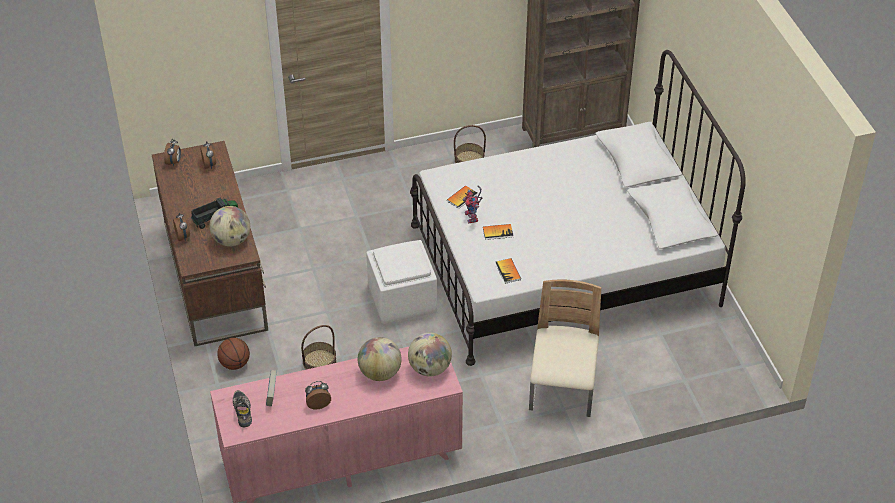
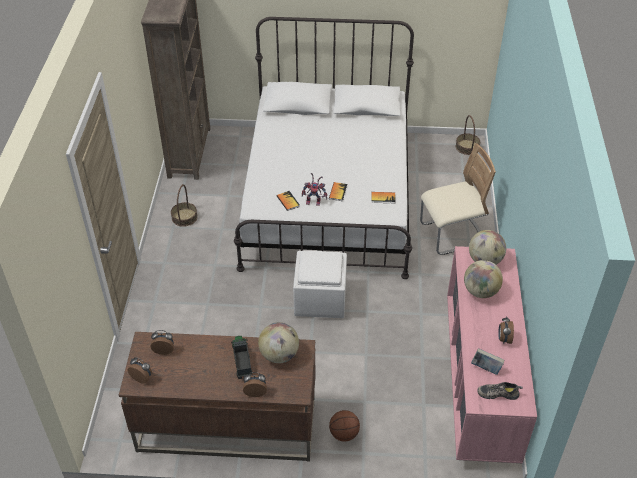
camera: 70 degrees left, 0 degrees up
basket [301,325,337,370] -> basket moved to [455,115,480,155]
beige chair [529,280,601,417] -> beige chair turned 135 degrees clockwise [420,143,496,255]

